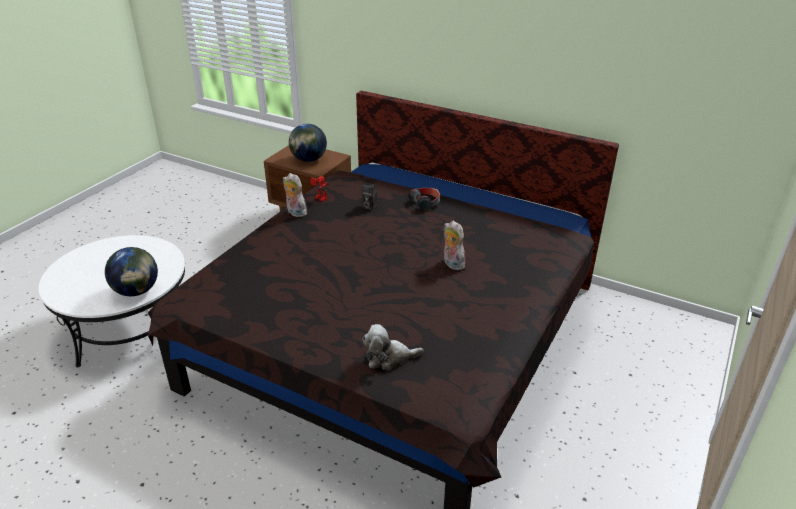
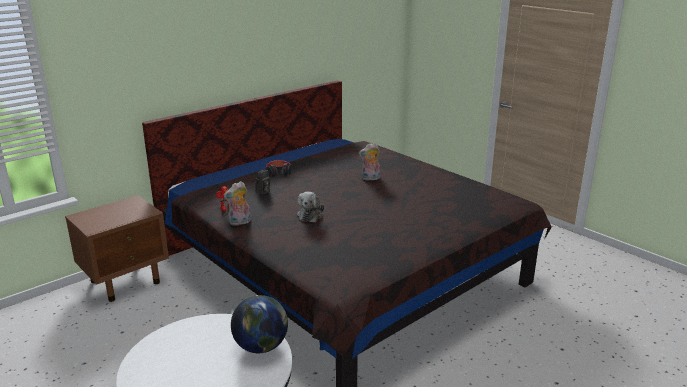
camera: 70 degrees left, 10 degrees down
globe [289,124,327,162] -> none
plush toy [363,324,423,371] -> plush toy moved to [297,192,324,222]

